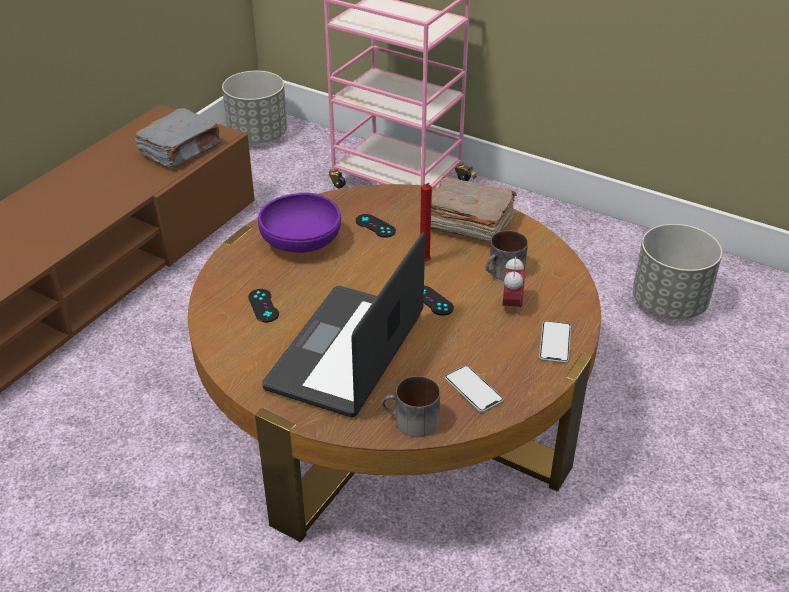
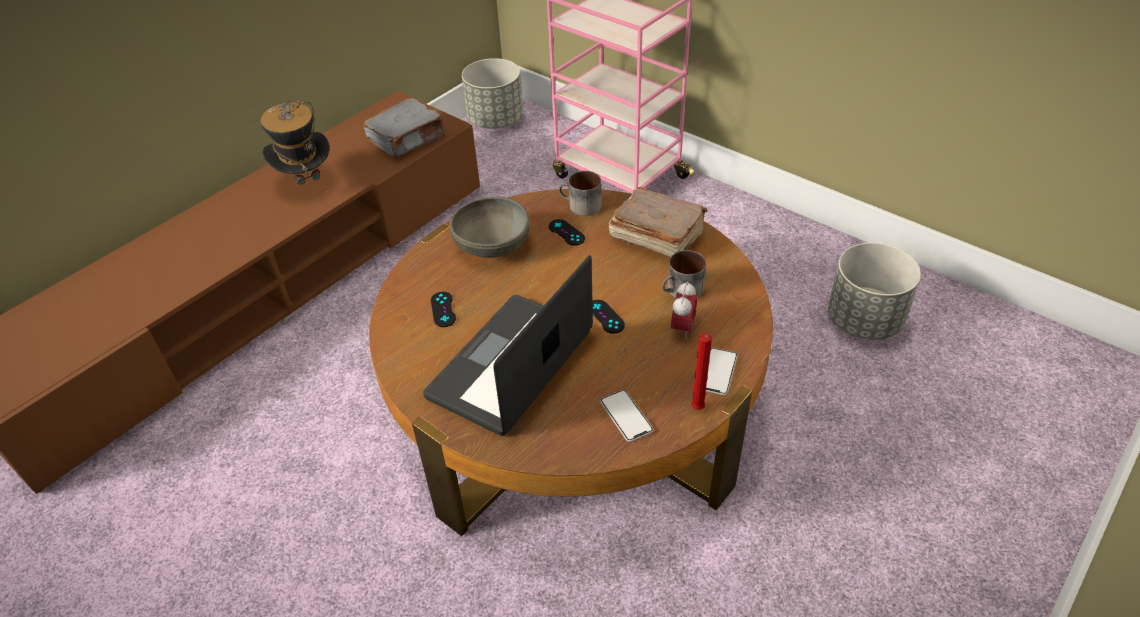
camera: 10 degrees right, 5 degrees up
purple bowl [258,193,341,253] -> grey bowl [450,196,530,258]
mug [381,376,440,437] -> mug moved to [559,171,602,216]
red candle [420,183,432,262] -> red candle moved to [691,333,712,410]
none -> hat [261,100,329,193]

